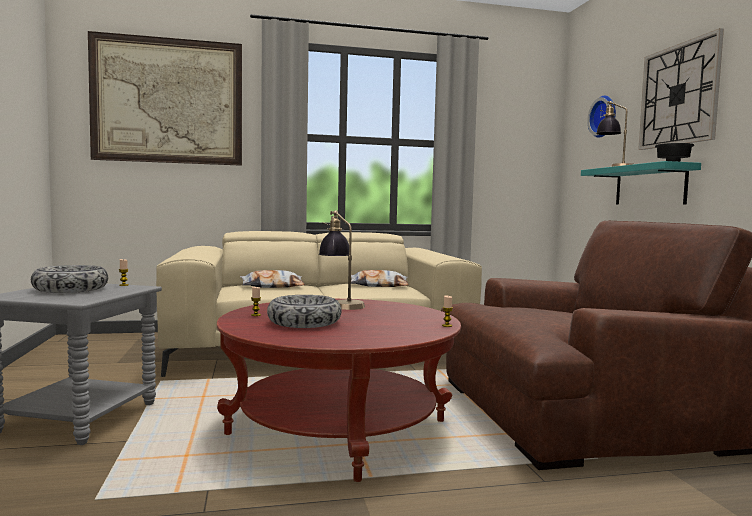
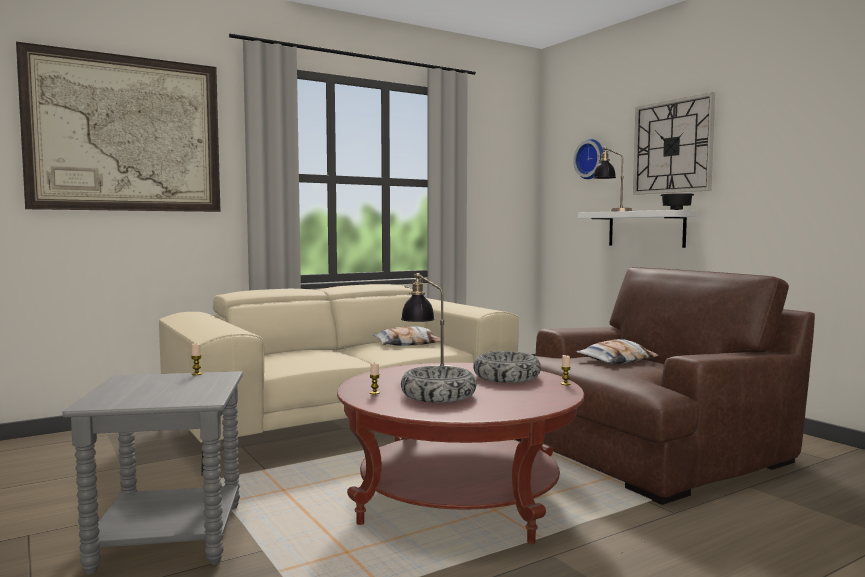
camera: 20 degrees left, 0 degrees up
bowl [31,265,108,293] -> bowl moved to [473,351,541,383]
pillow [240,270,305,288] -> pillow moved to [576,339,659,364]
turquoise shelf [581,161,701,205] -> white shelf [578,210,699,248]

